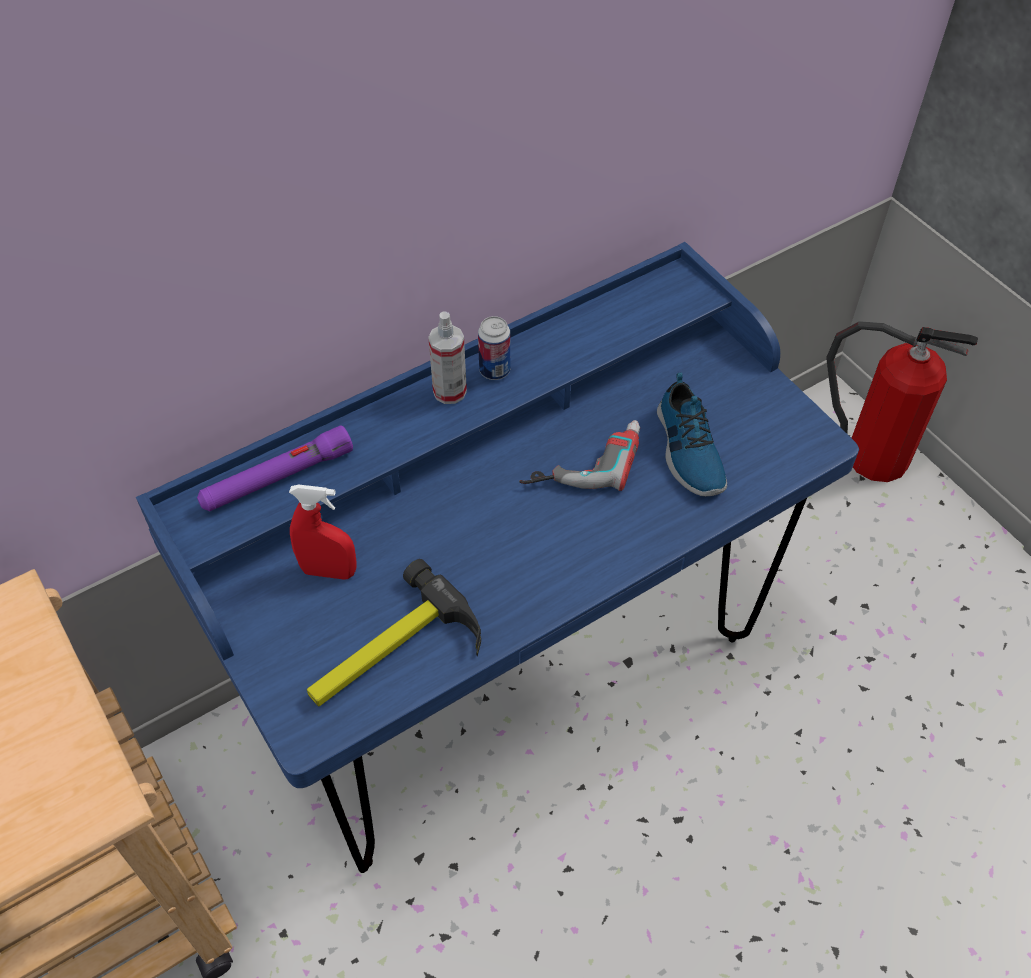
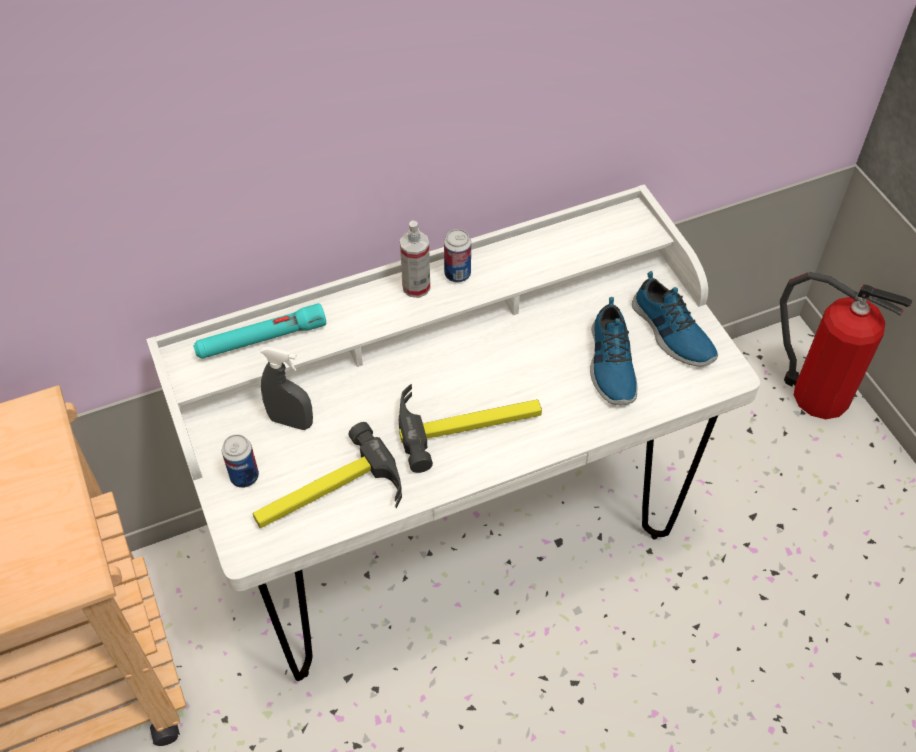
camera: 10 degrees right, 0 degrees up
blue desk [136,242,859,873] -> white desk [146,184,760,681]
purple flashlight [197,425,353,511] -> turquoise flashlight [193,303,326,359]
red spray bottle [289,485,357,579] -> grey spray bottle [260,347,313,430]
power drill [519,420,640,491] -> none
none -> can [222,434,259,488]
none -> hammer [399,384,542,473]
none -> shoe [632,271,718,367]

